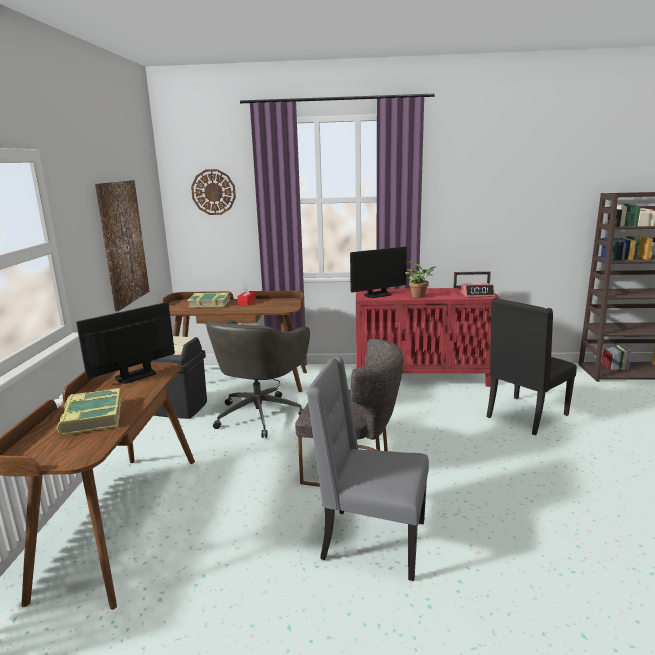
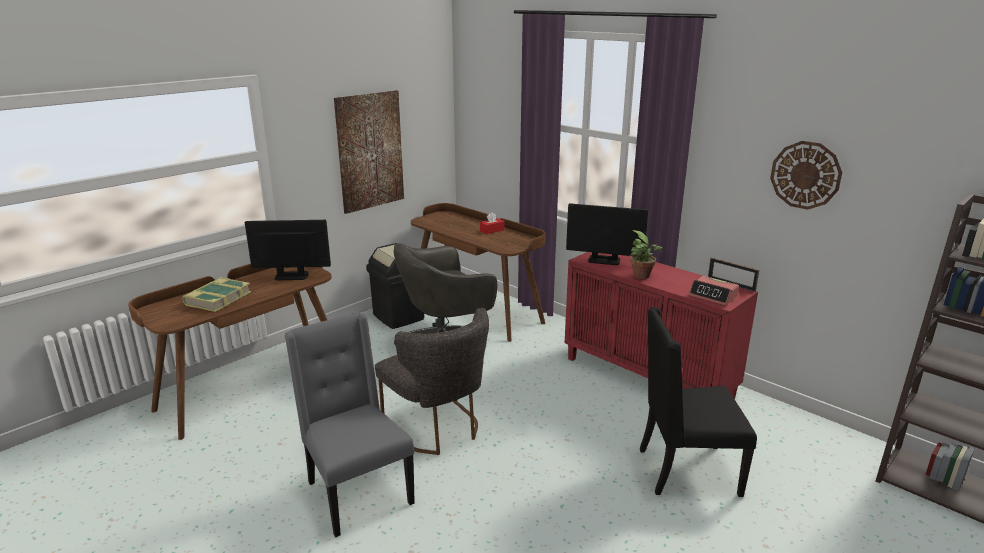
camera: 40 degrees right, 5 degrees up
book [187,292,230,308] -> none
wall clock [191,169,236,215] -> wall clock moved to [770,141,842,210]

